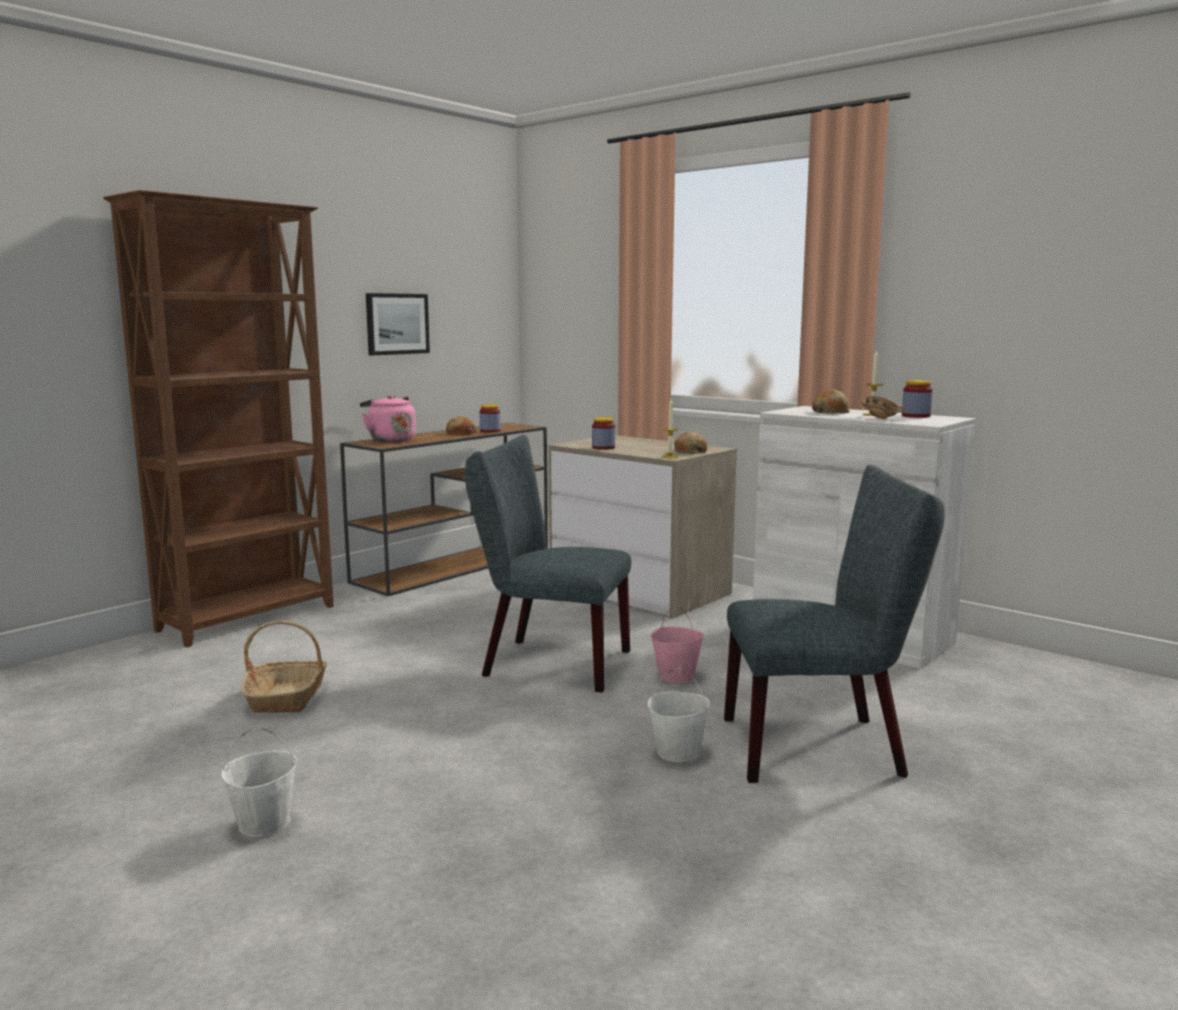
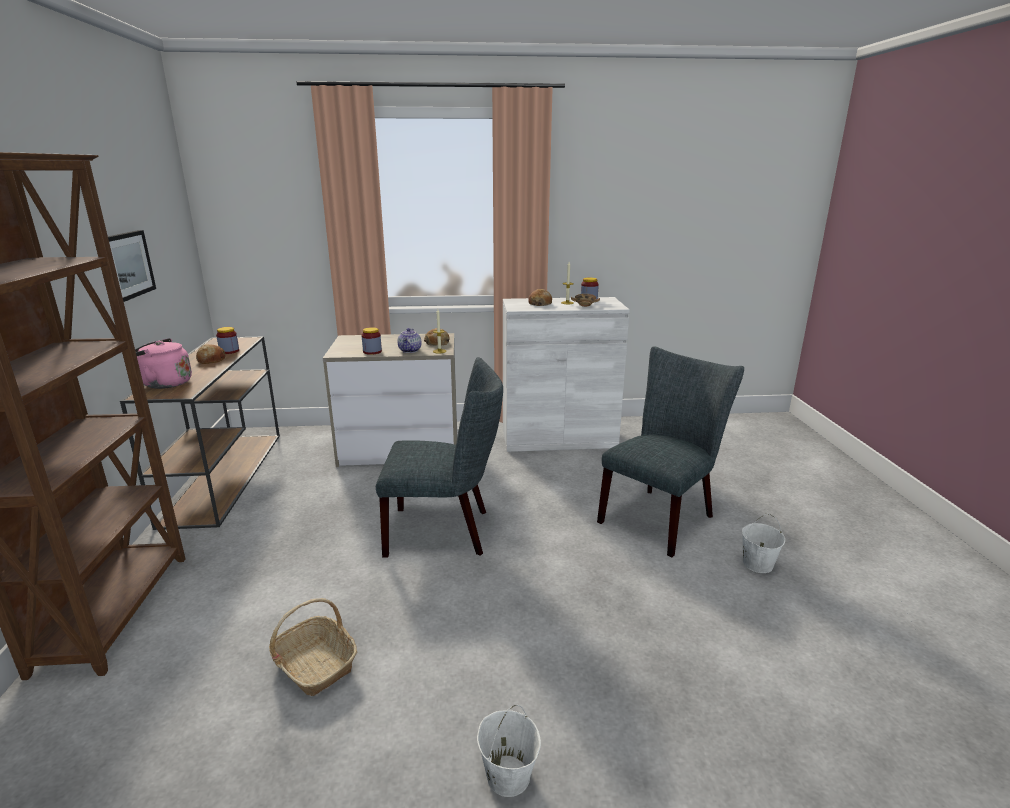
camera: 45 degrees left, 10 degrees up
grey chair [465,435,631,693] -> grey chair turned 150 degrees counterclockwise [376,357,503,558]
white bucket [648,668,710,762] -> white bucket moved to [742,513,785,573]
pink bucket [651,605,704,683] -> none
none -> teapot [397,328,421,353]

